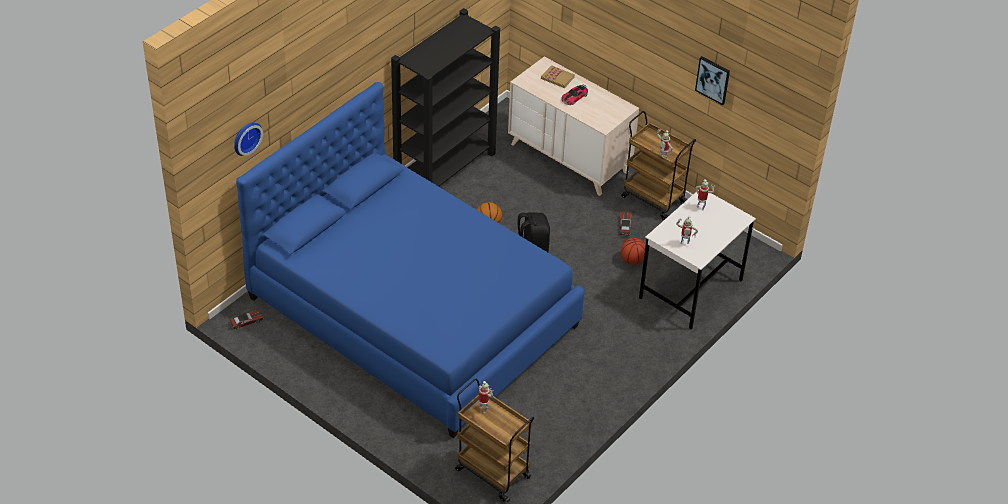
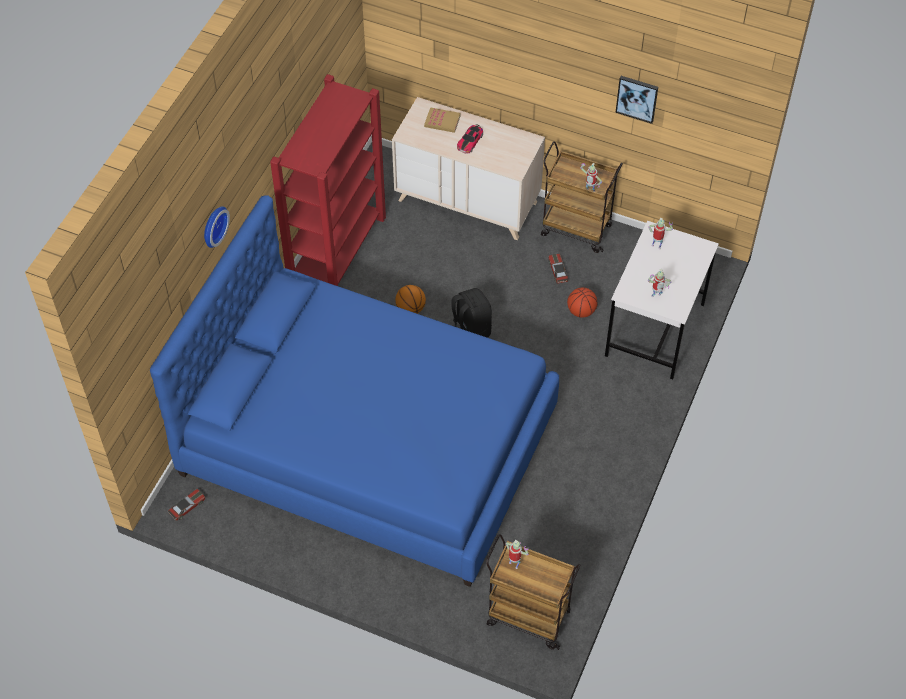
camera: 15 degrees left, 10 degrees up
wall clock [234,122,263,156] -> wall clock moved to [204,206,230,248]
black bookcase [391,8,500,187] -> red bookcase [270,74,386,286]

